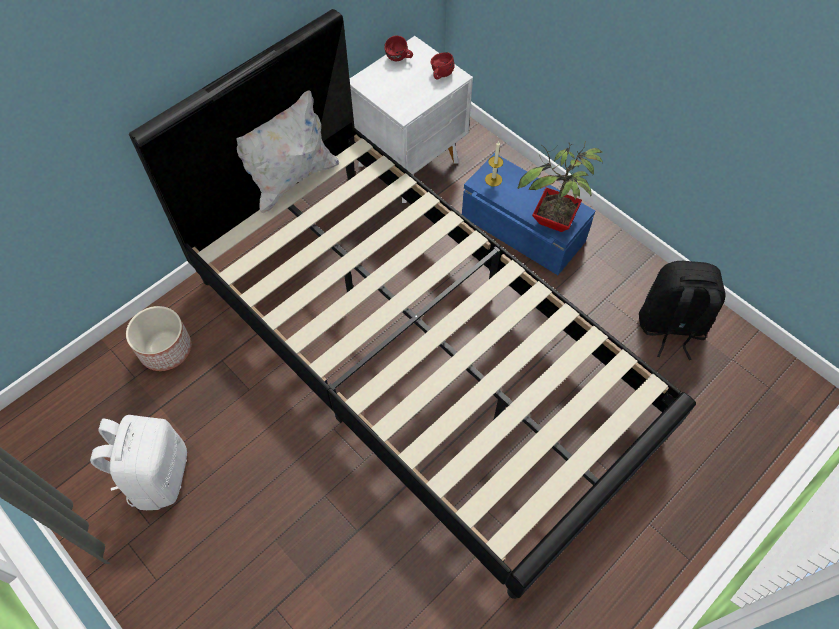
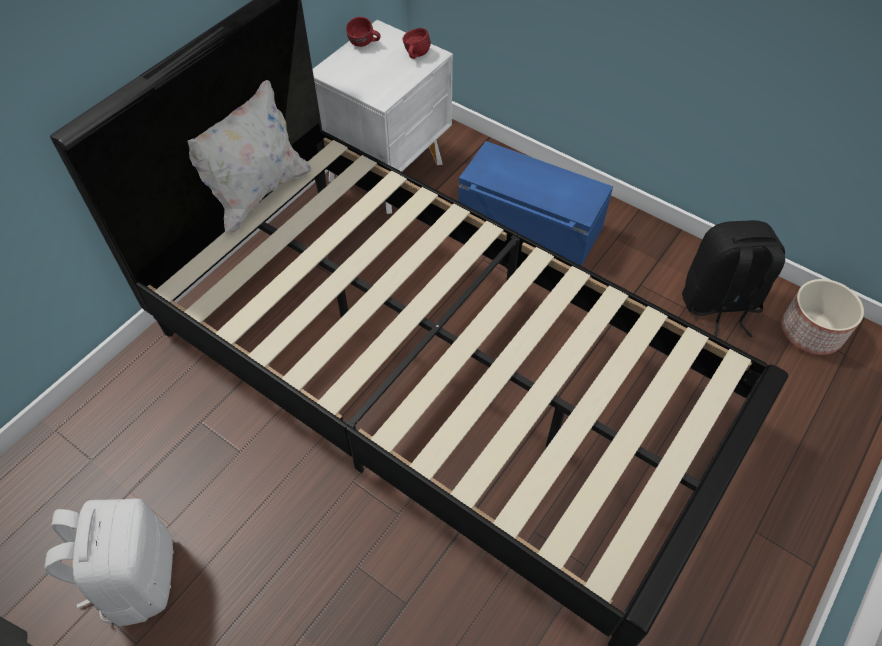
camera: 10 degrees left, 5 degrees down
planter [126,306,191,371] -> planter moved to [781,279,864,355]
candle [485,141,503,187] -> none
potted plant [517,141,603,232] -> none

